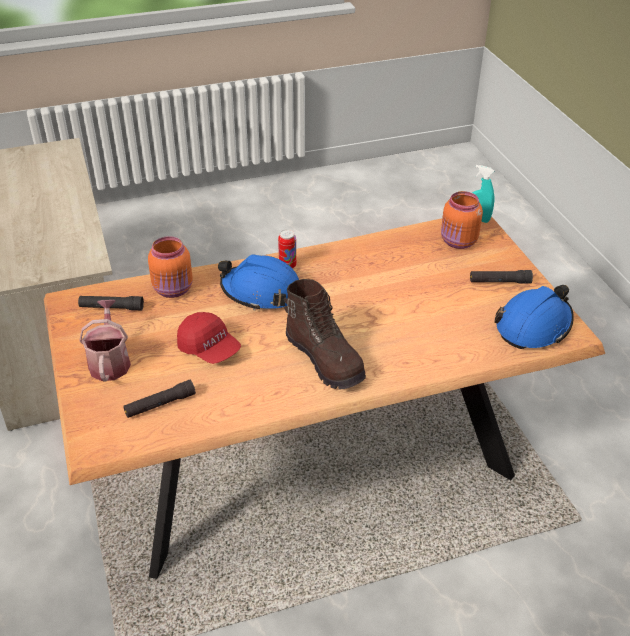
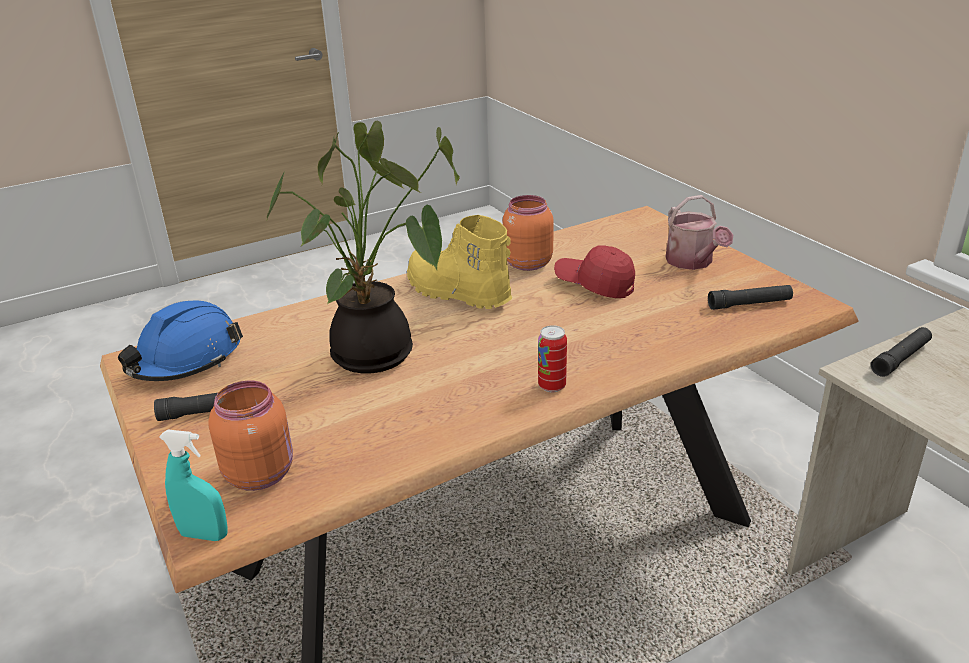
camera: 170 degrees right, 10 degrees down
black flashlight [123,380,196,418] -> black flashlight moved to [871,327,932,377]
orange jar [148,236,193,298] -> orange jar moved to [503,195,554,271]
blue hard hat [218,254,299,311] -> none
brown boot [284,279,366,389] -> yellow boot [407,215,512,309]
none -> potted plant [266,121,460,373]

